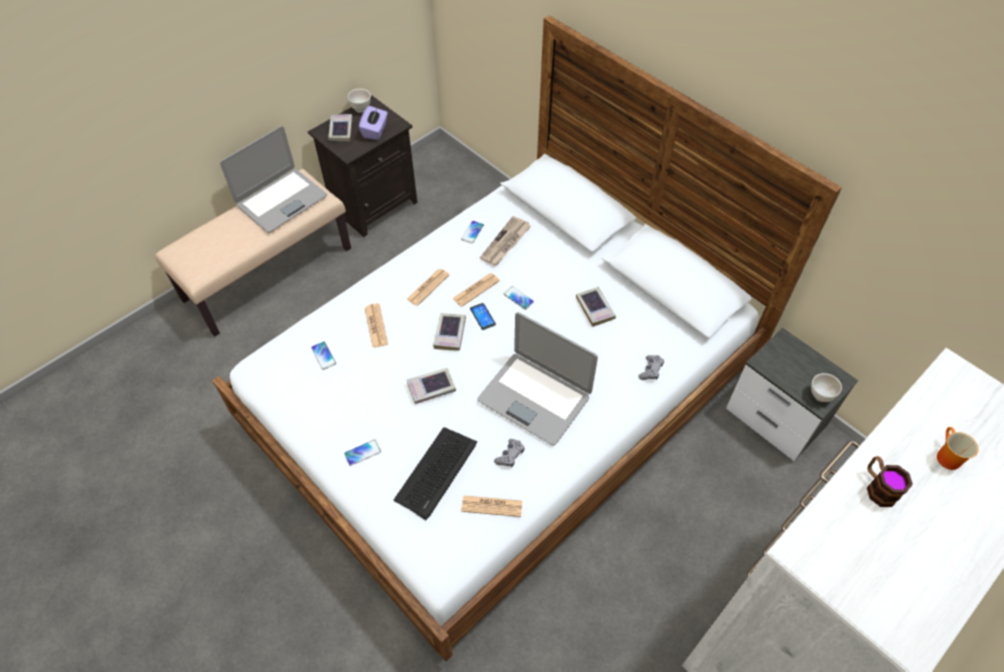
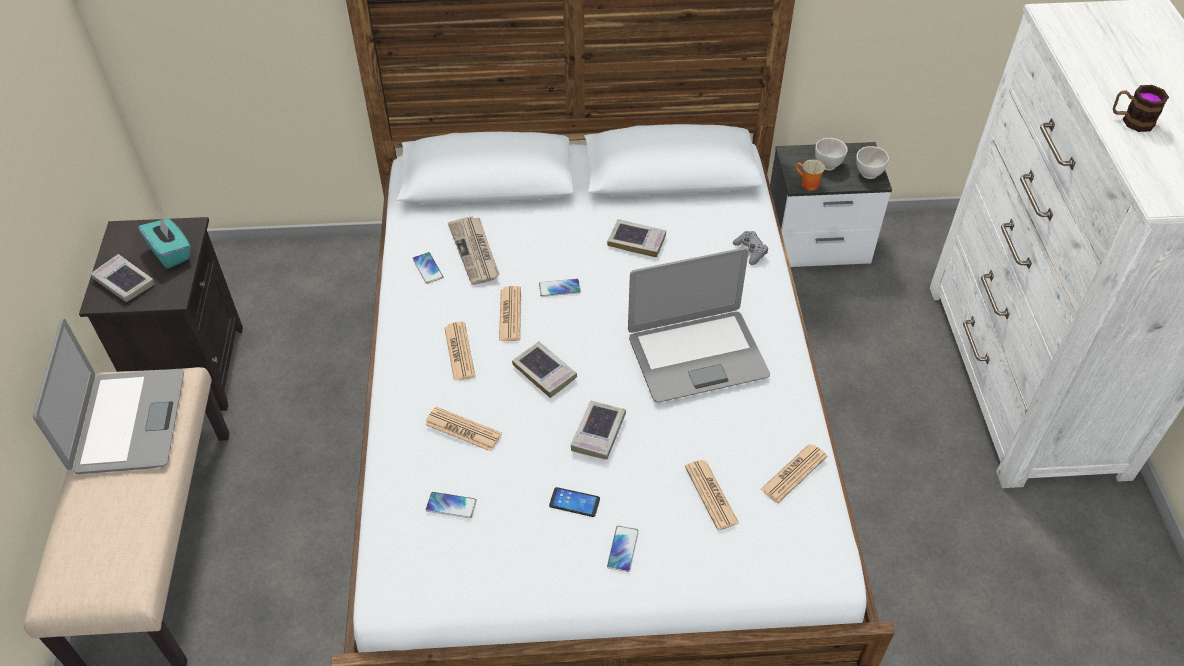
camera: 50 degrees left, 5 degrees down
white bowl [348,89,371,113] -> white bowl moved to [815,138,848,171]
purple tissue box [359,106,388,140] -> turquoise tissue box [138,217,191,269]
keyboard [394,427,477,520] -> newspaper [685,460,739,530]
phone [470,303,496,330] -> phone moved to [549,487,600,517]
grey game controller [494,439,525,467] -> none
mug [937,427,979,470] -> mug moved to [796,160,825,190]

